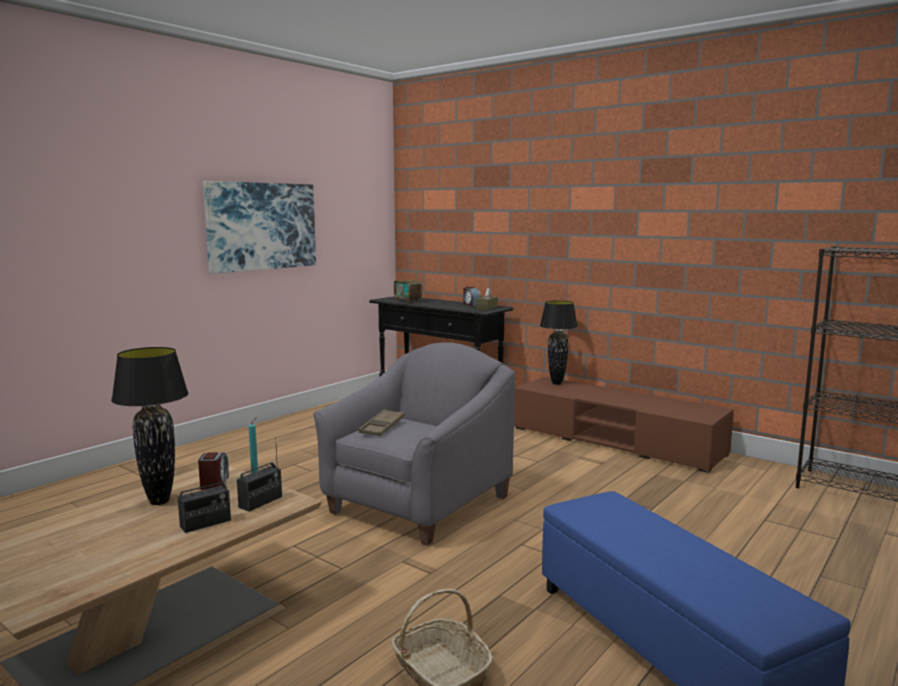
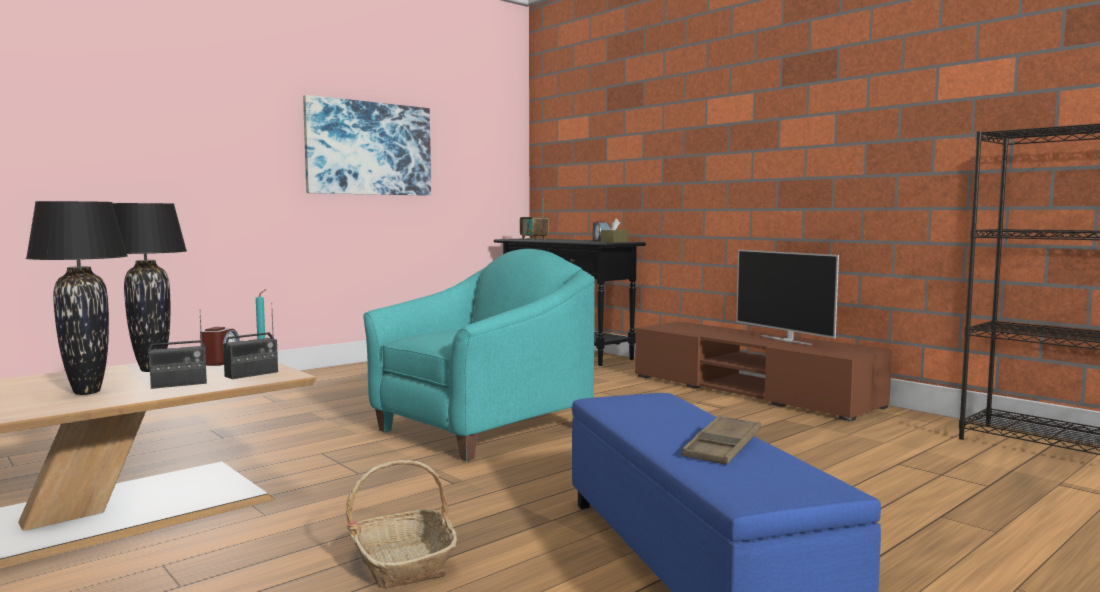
camera: 10 degrees right, 5 degrees down
grey armchair [313,342,515,546] -> turquoise armchair [363,249,595,461]
brown tray [359,409,405,436] -> brown tray moved to [682,415,761,465]
black table lamp [540,301,578,385] -> black table lamp moved to [26,201,128,395]
none -> television [736,250,839,345]

